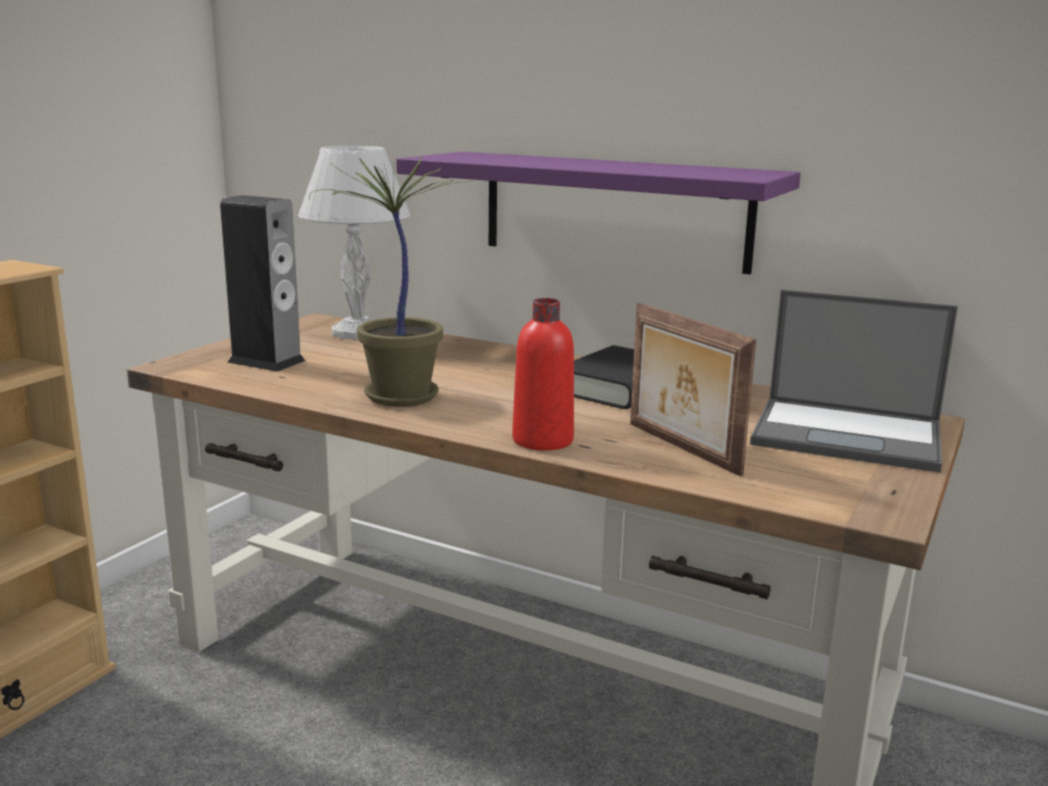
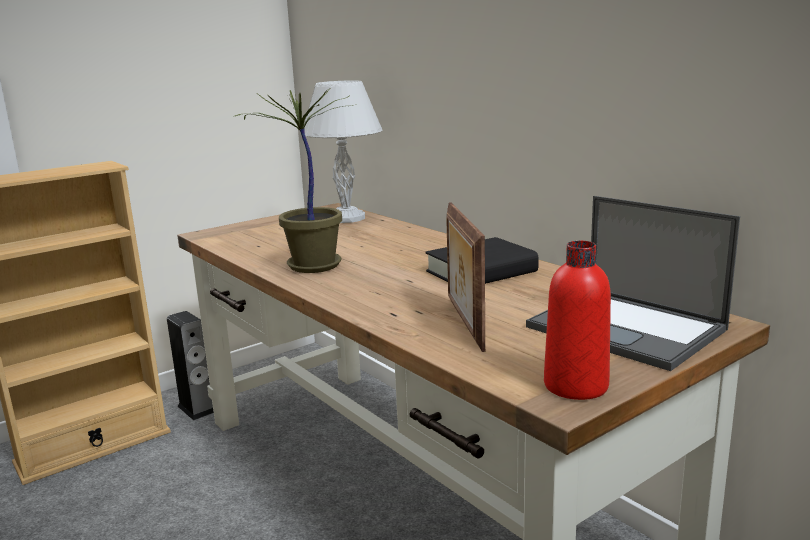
camera: 25 degrees right, 0 degrees up
speaker [220,195,305,372] -> speaker moved to [167,311,214,420]
purple shelf [396,152,801,275] -> none
red bottle [512,298,574,450] -> red bottle moved to [544,241,611,400]

